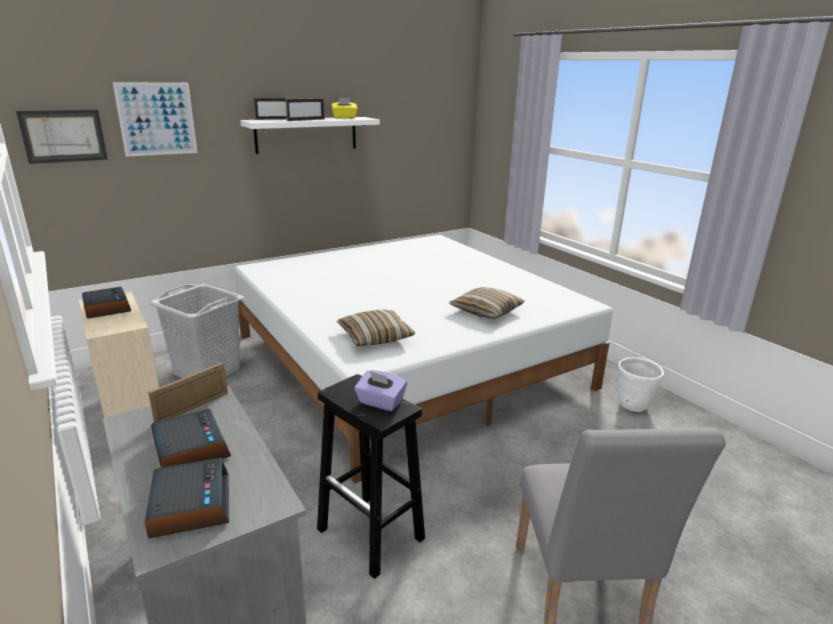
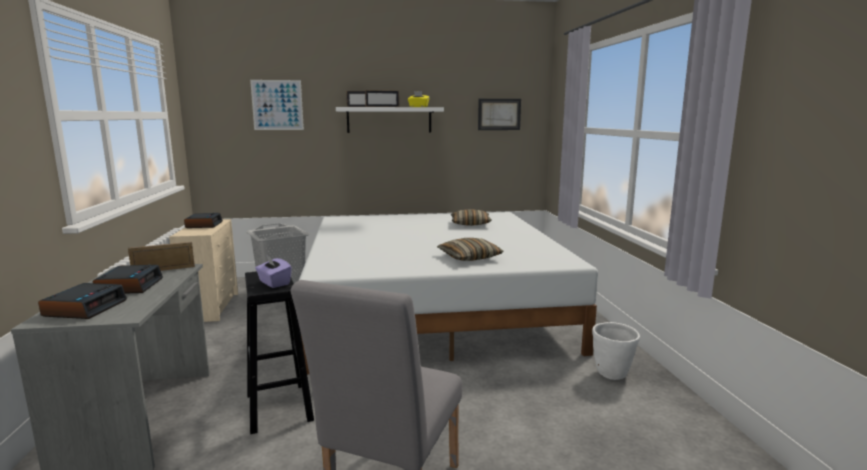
camera: 25 degrees right, 10 degrees down
picture [16,110,108,164] -> picture moved to [478,99,521,130]
pillow [337,310,415,346] -> pillow moved to [451,209,492,226]

